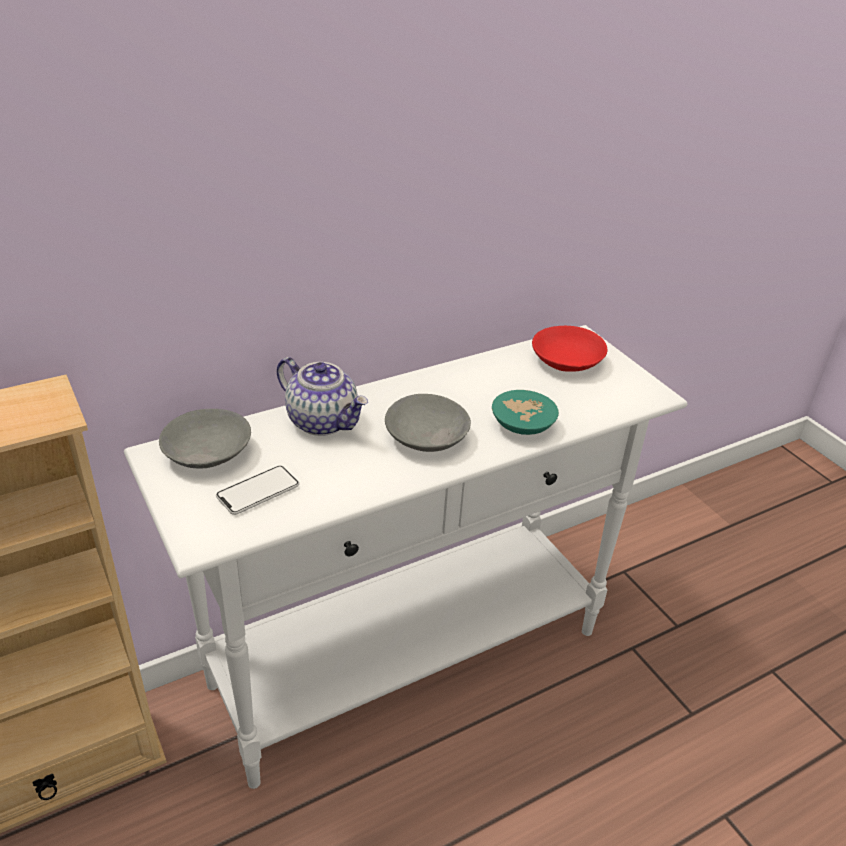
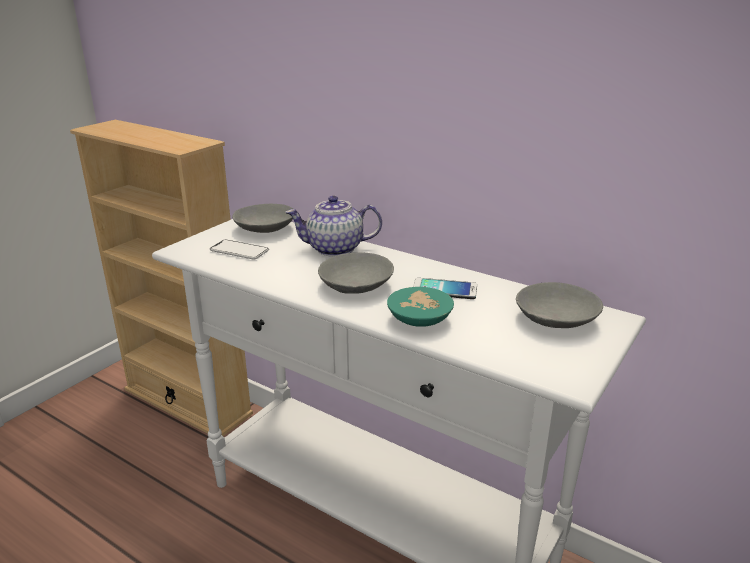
camera: 65 degrees right, 10 degrees down
teapot [277,357,368,436] -> teapot turned 75 degrees clockwise [285,195,382,257]
red bowl [532,326,607,372] -> grey bowl [516,282,603,328]
none -> phone [413,278,477,299]

